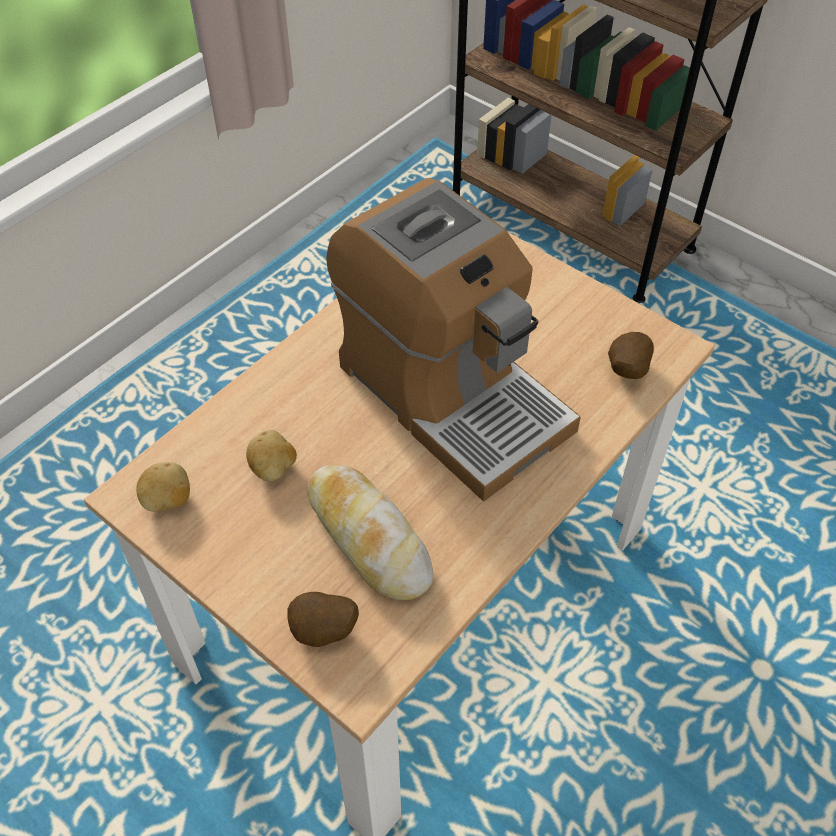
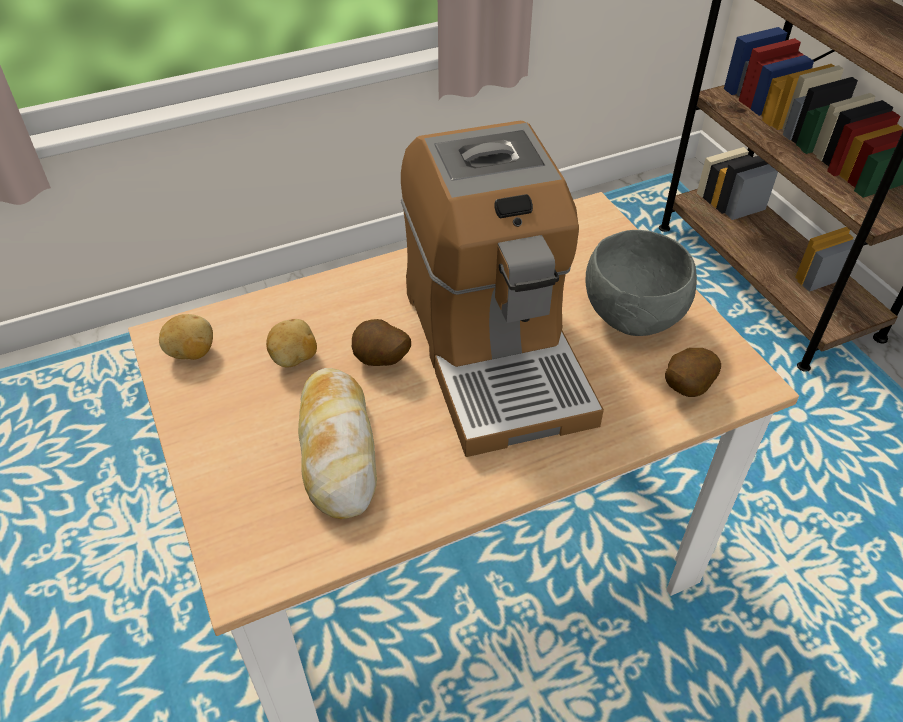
camera: 25 degrees right, 5 degrees down
potato [287,592,359,647] -> potato moved to [352,319,411,366]
none -> grey bowl [585,230,697,336]

